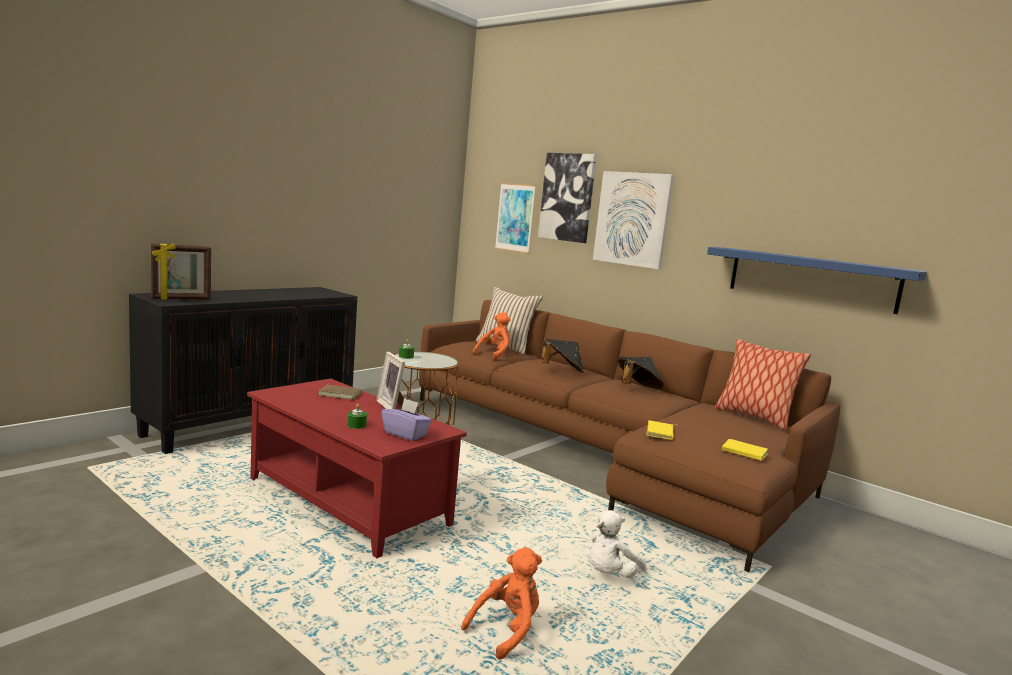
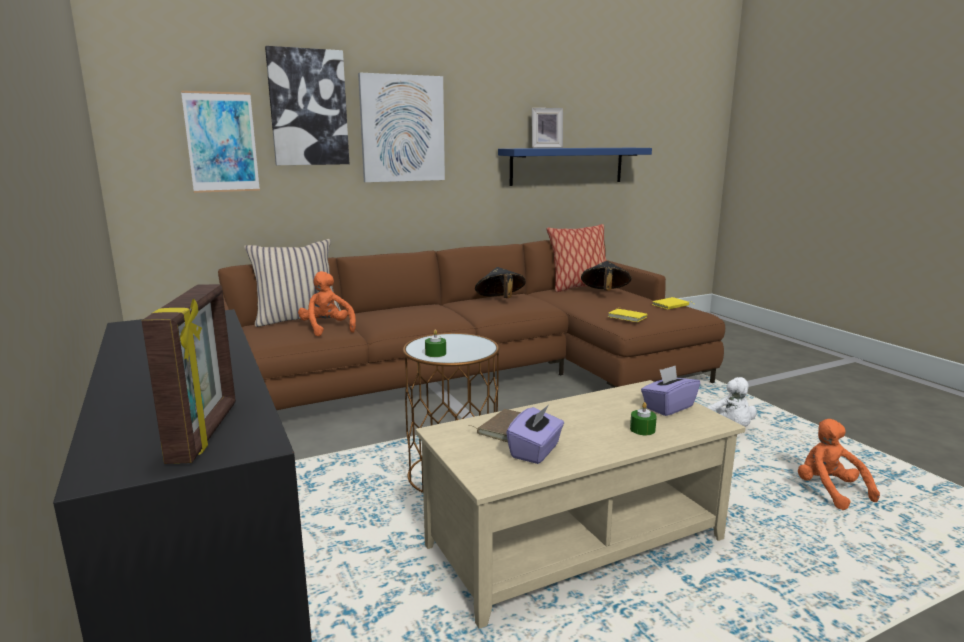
camera: 65 degrees left, 5 degrees up
red coffee table [247,378,467,558] -> beige coffee table [416,380,746,629]
picture frame [376,352,405,409] -> picture frame moved to [532,108,563,148]
black hat [541,339,584,373] -> black hat moved to [581,261,632,291]
none -> purple tissue box [506,405,564,464]

